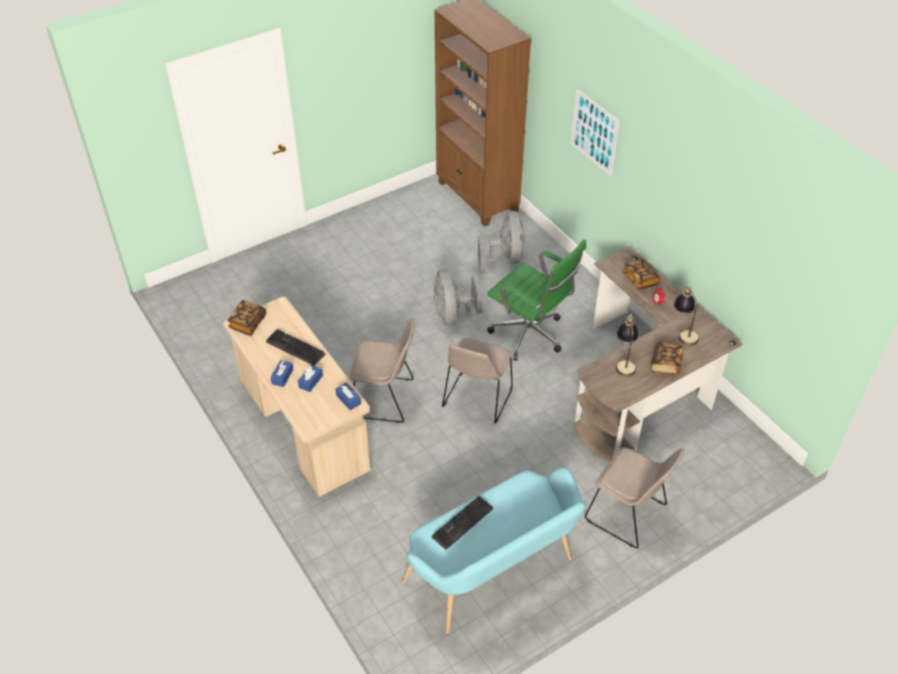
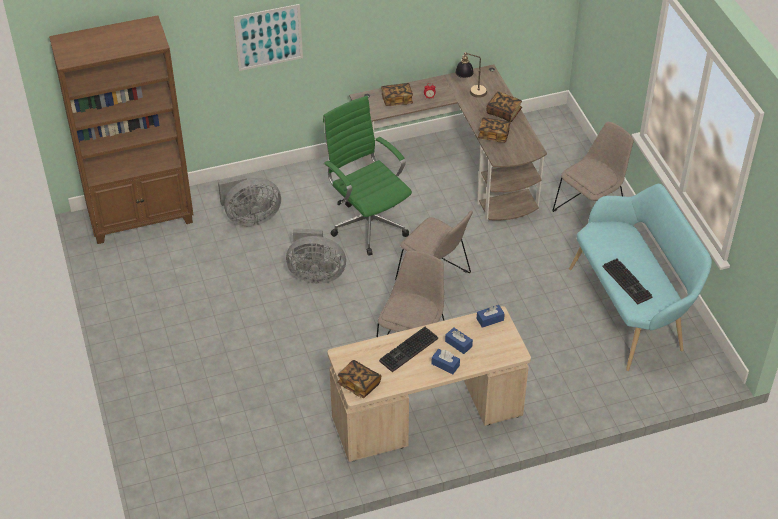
camera: 75 degrees left, 0 degrees up
grey fan [478,211,525,274] -> grey fan turned 150 degrees clockwise [218,175,281,226]
green office chair [487,239,586,361] -> green office chair turned 90 degrees counterclockwise [323,96,412,256]
table lamp [616,314,638,377] -> book [478,117,511,143]

